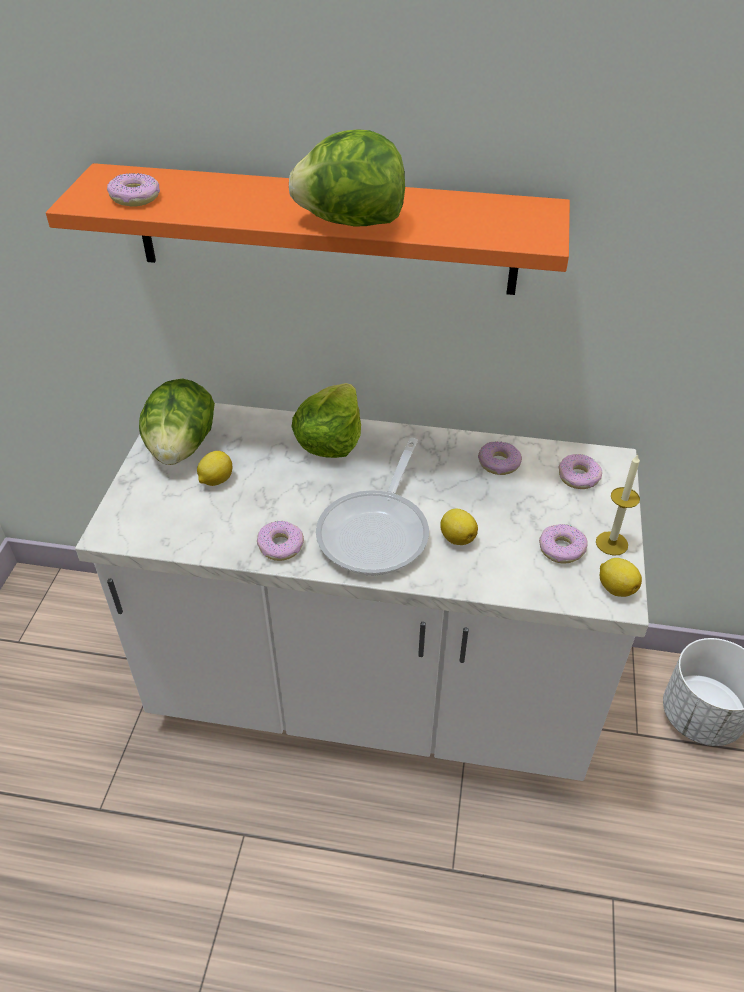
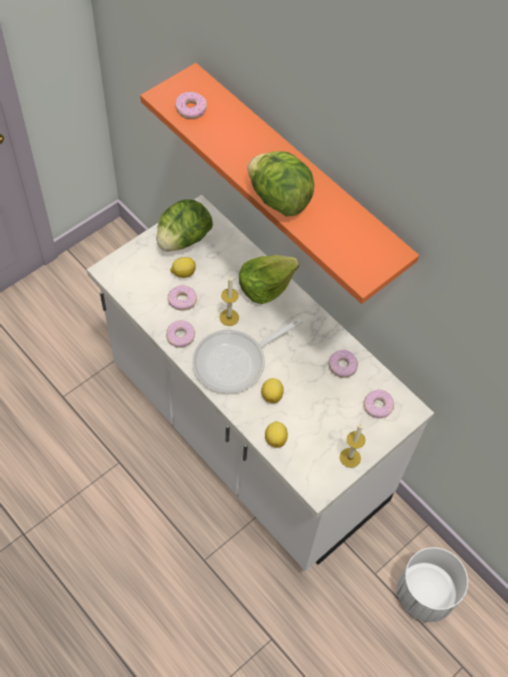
camera: 35 degrees right, 15 degrees up
donut [539,524,587,563] -> donut moved to [168,285,197,311]
lemon [600,558,642,597] -> lemon moved to [265,421,288,448]
none -> candle [219,276,239,326]

